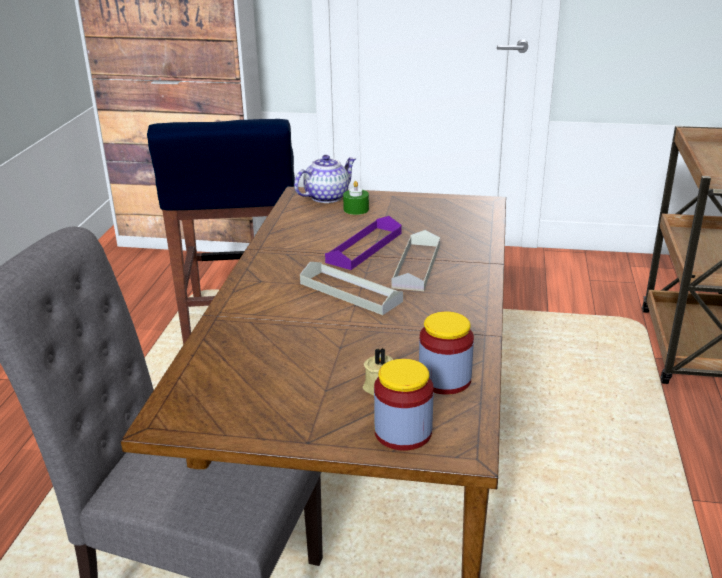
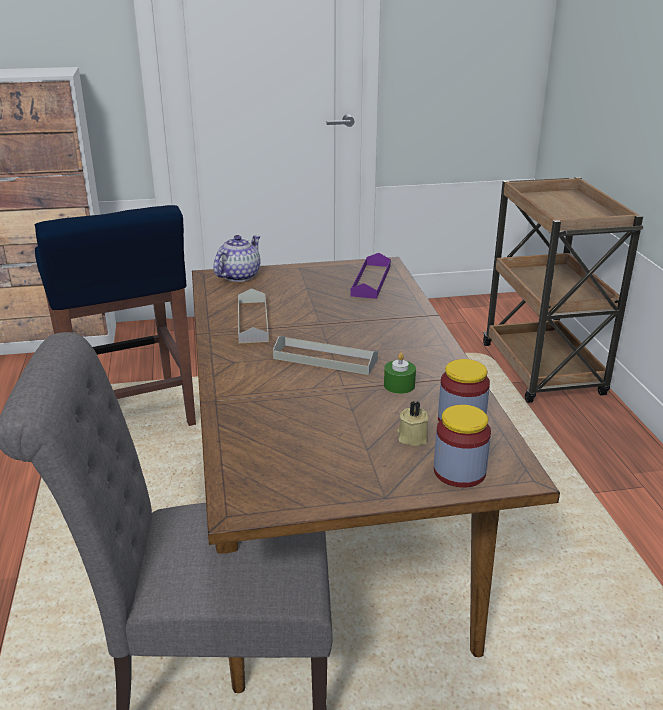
camera: 20 degrees left, 0 degrees up
purple tray [325,216,401,270] -> purple tray moved to [350,253,391,299]
green candle [343,181,369,215] -> green candle moved to [384,353,416,394]
grey tray [392,230,440,291] -> grey tray moved to [238,288,269,343]

